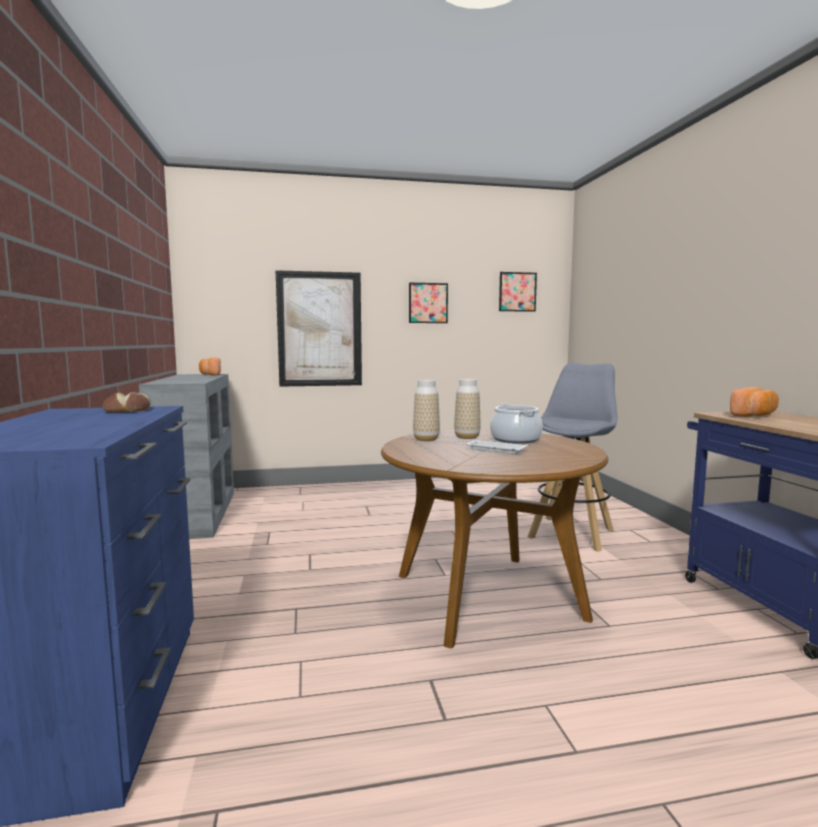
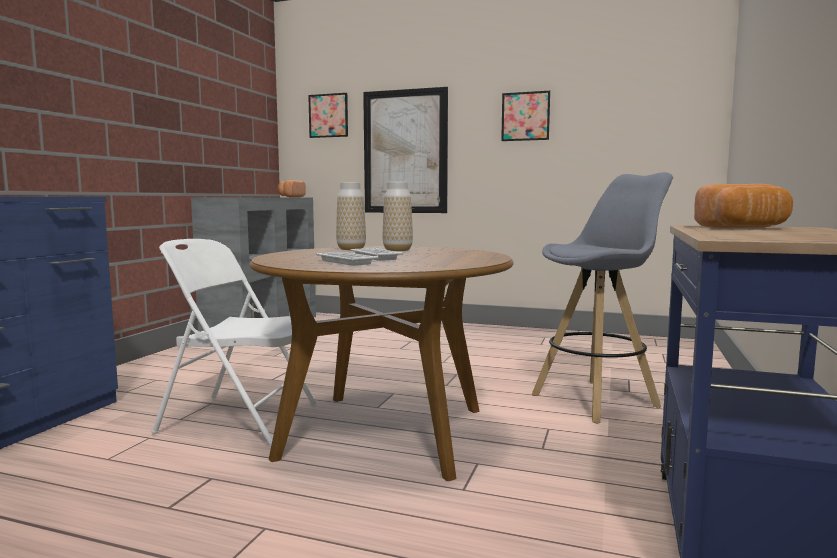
camera: 30 degrees right, 0 degrees up
bread [103,392,150,412] -> none
cooking pot [490,404,543,444] -> none
picture [499,272,537,312] -> picture moved to [308,93,348,138]
none -> white chair [152,239,317,446]
none -> white tray [316,252,379,266]

